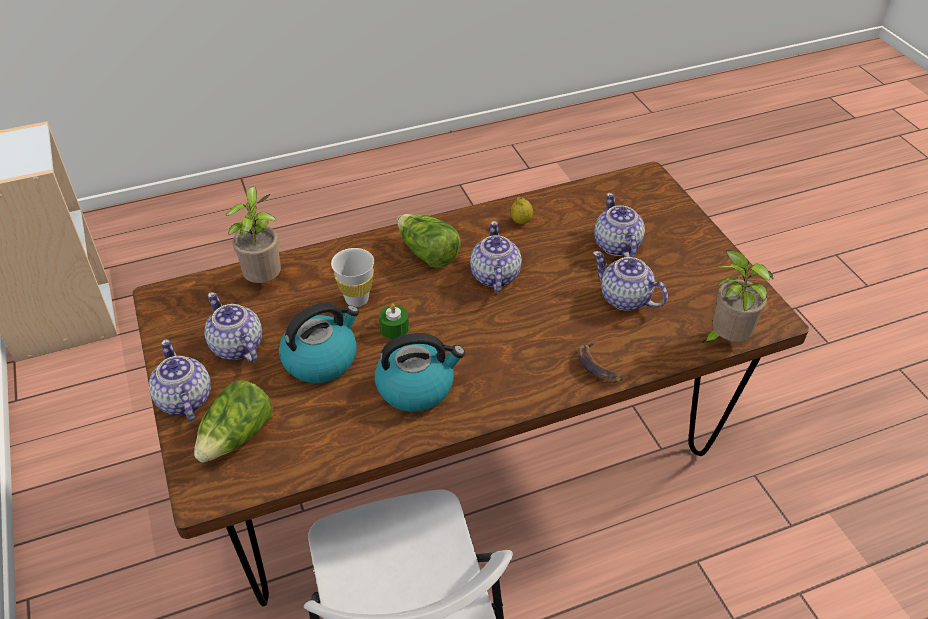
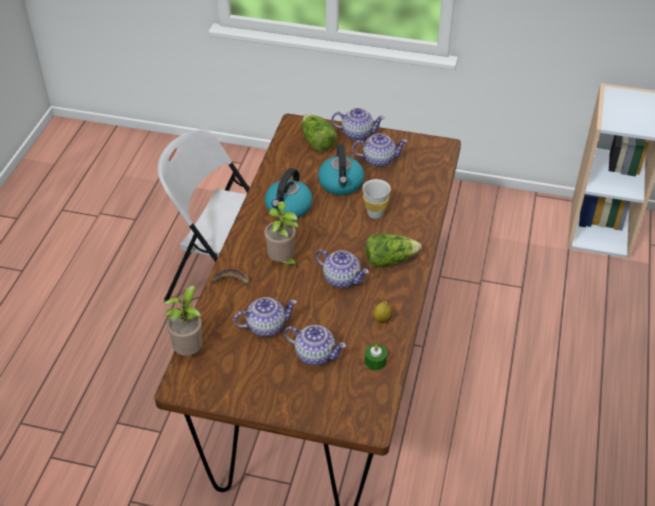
camera: 125 degrees right, 0 degrees up
potted plant [226,187,281,283] -> potted plant moved to [264,201,299,268]
green candle [379,304,409,339] -> green candle moved to [365,344,387,371]

